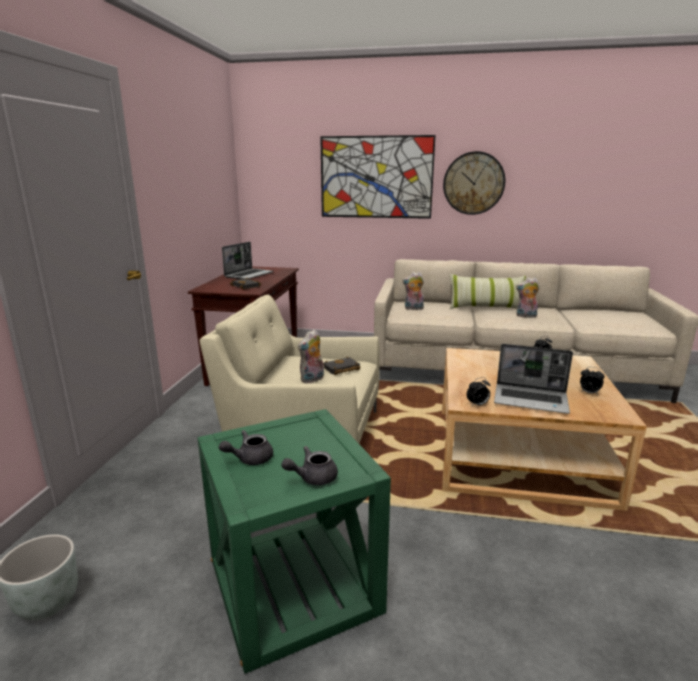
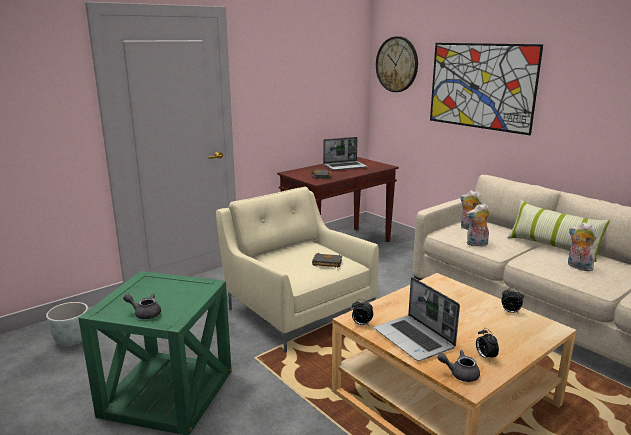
camera: 40 degrees right, 0 degrees up
grey teapot [219,430,273,465] -> grey teapot moved to [437,350,480,382]
plush toy [298,329,324,383] -> plush toy moved to [466,204,490,246]
wall clock [443,151,505,215] -> wall clock moved to [376,36,418,92]

